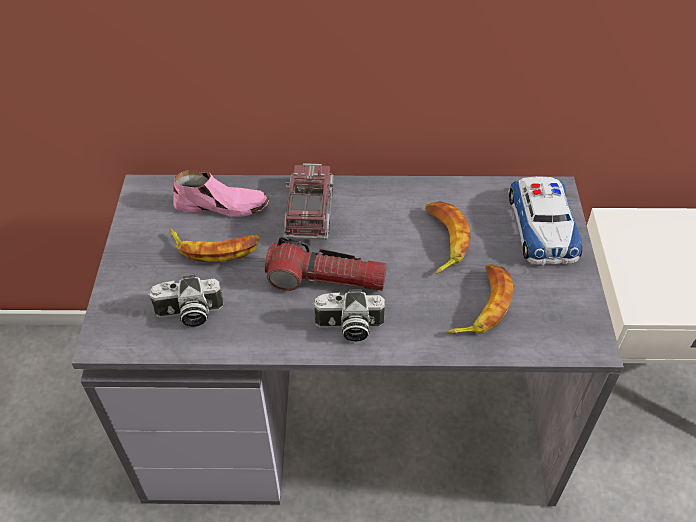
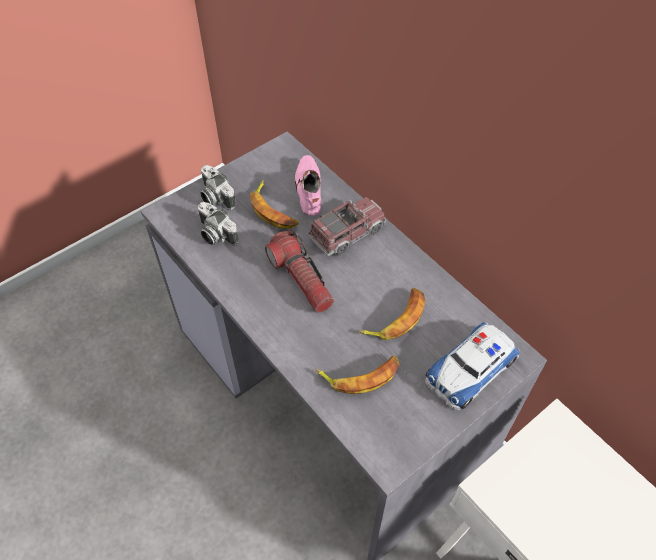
camera: 50 degrees right, 5 degrees up
pink shoe [173,170,269,217] -> pink shoe turned 150 degrees counterclockwise [295,155,321,216]
camera [313,289,385,342] -> camera moved to [200,165,236,210]

